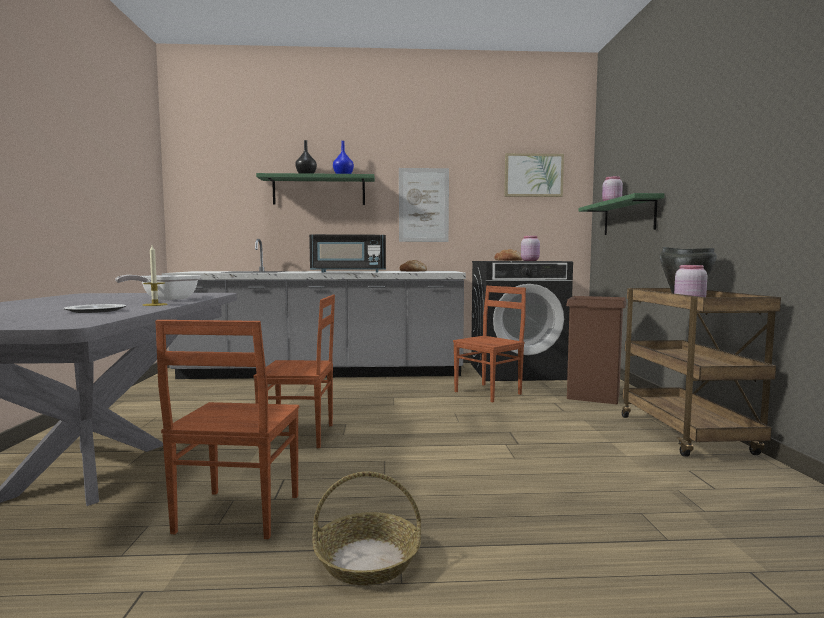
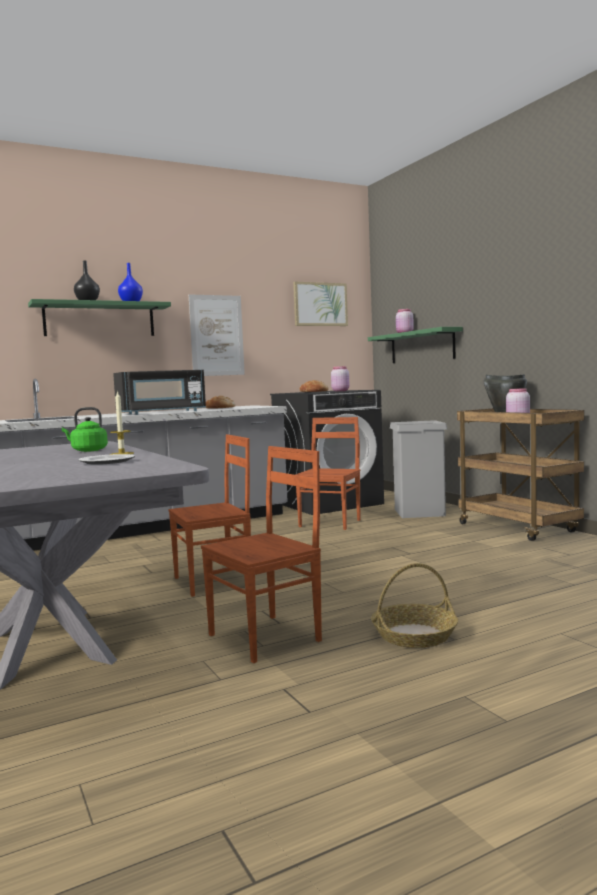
camera: 25 degrees left, 0 degrees up
frying pan [115,275,200,300] -> green kettle [62,407,108,452]
brown chair [155,320,299,539] -> brown chair turned 105 degrees counterclockwise [201,446,322,663]
brown trash can [566,296,626,404] -> grey trash can [390,420,447,518]

